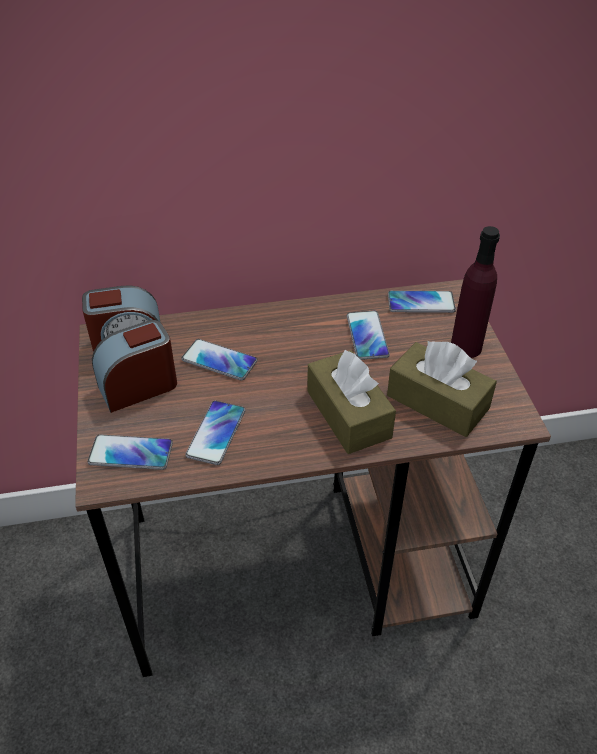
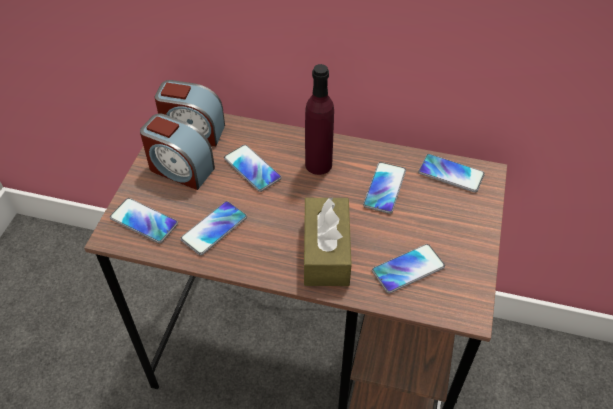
camera: 25 degrees right, 5 degrees up
alarm clock [92,320,177,413] -> alarm clock turned 150 degrees counterclockwise [140,113,215,190]
brown tissue box [387,341,497,437] -> phone [372,244,445,293]
purple bottle [451,226,500,358] -> purple bottle moved to [305,64,334,175]

